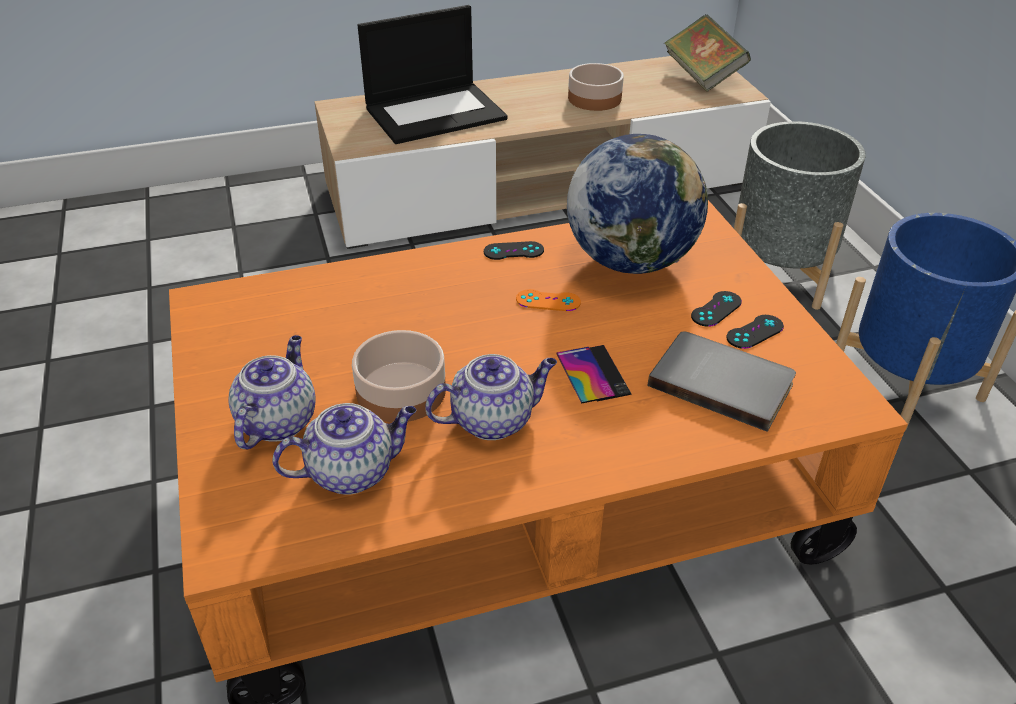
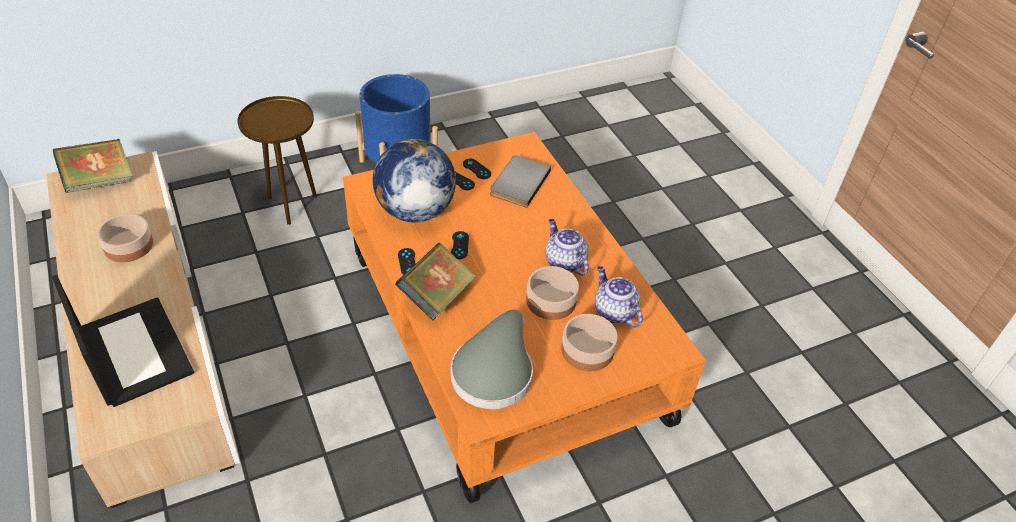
camera: 100 degrees left, 5 degrees up
teapot [228,335,315,450] -> bowl [561,314,617,371]
orange game controller [516,289,581,311] -> black game controller [451,231,469,259]
phone [556,345,631,403] -> none
grey planter [734,121,866,310] -> brown side table [238,96,317,225]
none -> book [395,243,476,321]
none -> grey hat [451,310,533,409]

